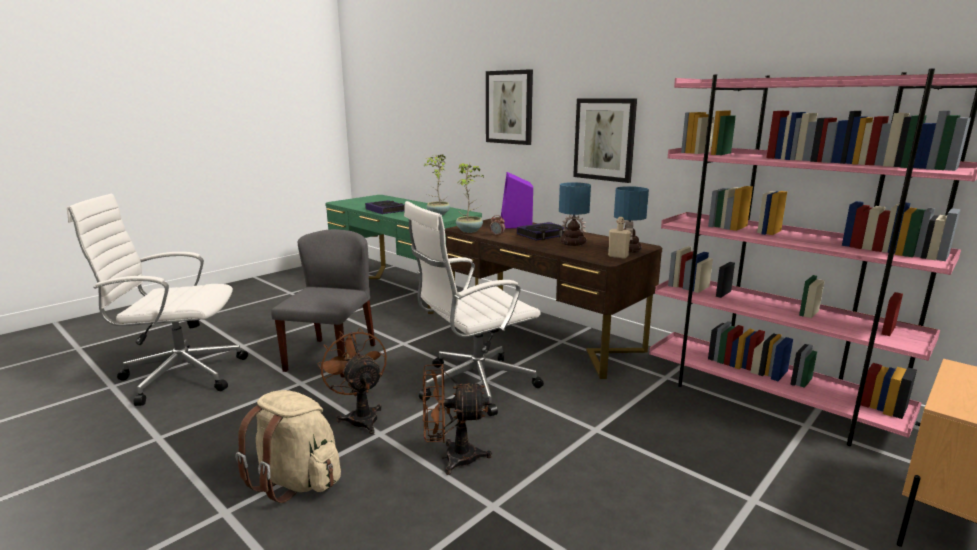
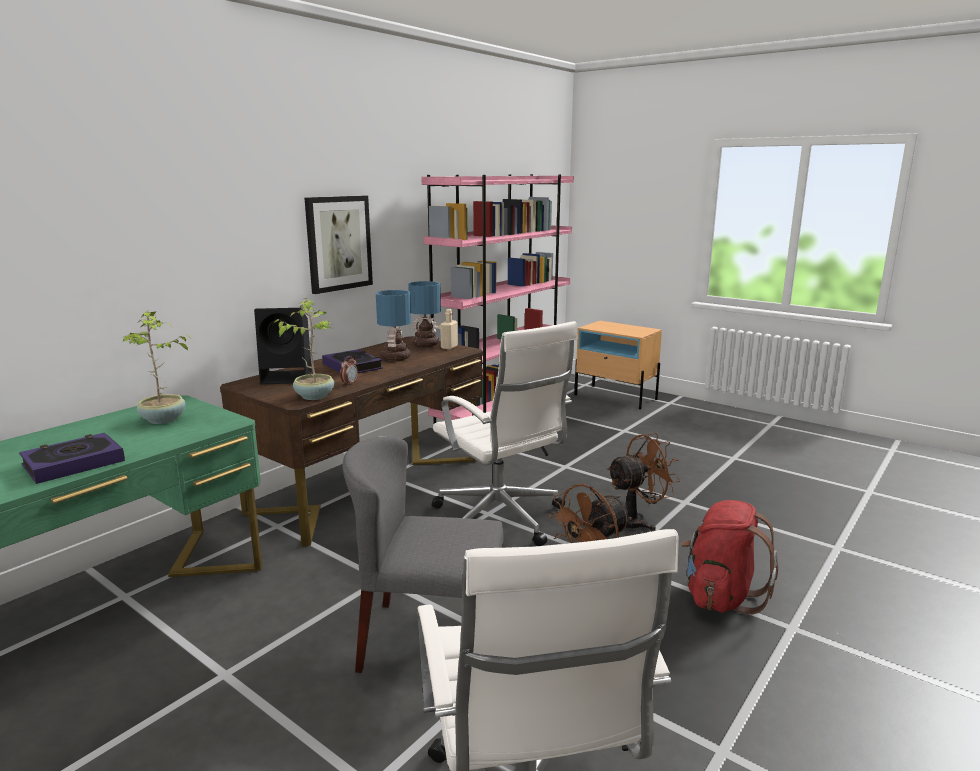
camera: 95 degrees left, 0 degrees up
beige backpack [235,390,341,503] -> red backpack [681,500,778,614]
brown fan [422,364,492,475] -> brown fan turned 105 degrees counterclockwise [607,433,680,531]
picture [486,69,533,145] -> none
purple speaker [500,172,533,228] -> black speaker [254,308,312,385]

